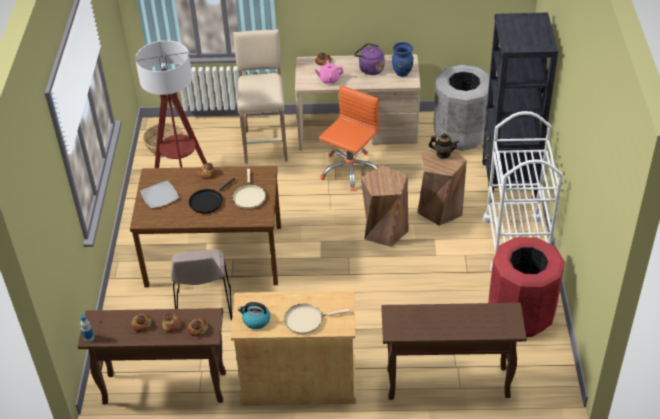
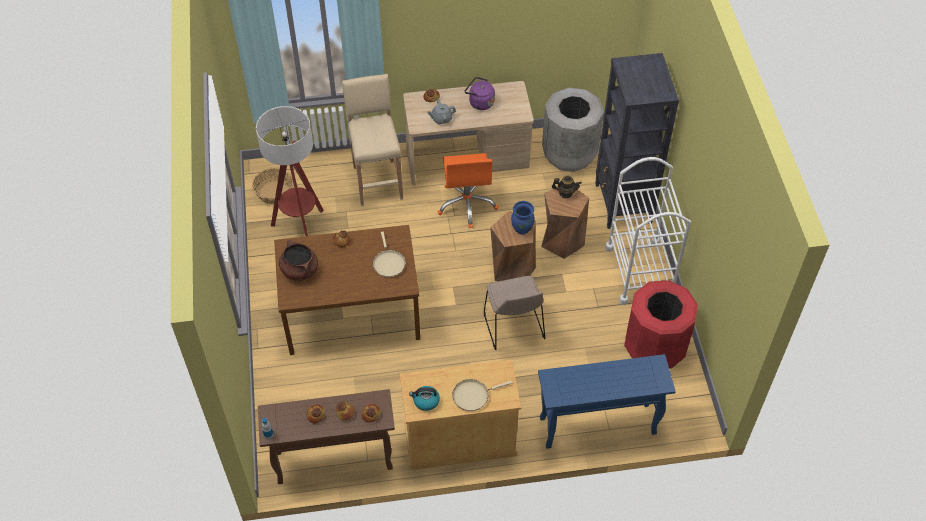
camera: 10 degrees left, 10 degrees up
plate [140,181,179,209] -> brown cooking pot [279,240,318,281]
beige chair [171,249,232,320] -> beige chair moved to [484,276,545,350]
black frying pan [189,178,235,214] -> none
pink teapot [314,60,344,84] -> grey teapot [427,100,456,125]
orange office chair [319,85,379,192] -> orange office chair turned 150 degrees clockwise [437,153,499,228]
brown console table [381,303,527,400] -> blue console table [538,354,676,449]
blue vase [392,42,413,77] -> blue vase moved to [511,201,535,234]

